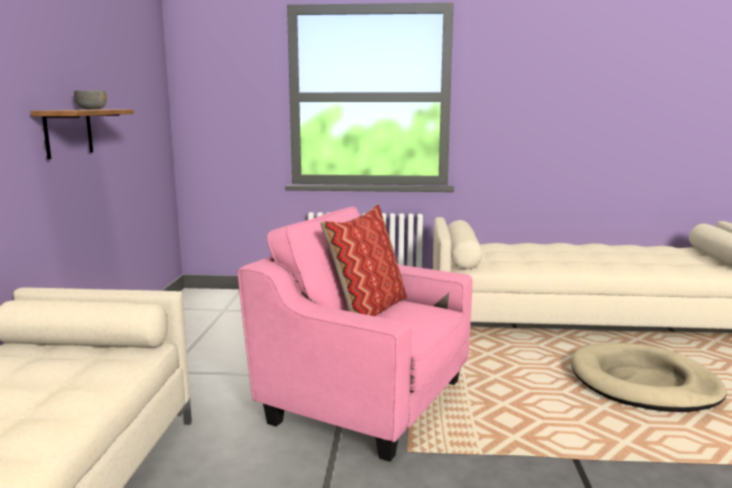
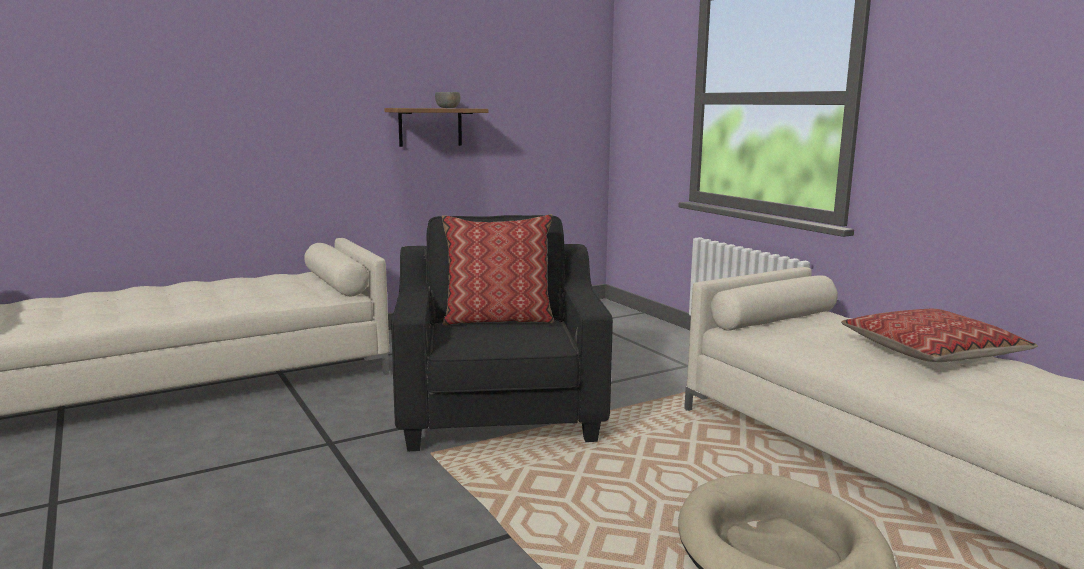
camera: 55 degrees right, 0 degrees up
pink armchair [237,207,473,462] -> black armchair [391,215,613,451]
none -> pillow [841,309,1038,362]

